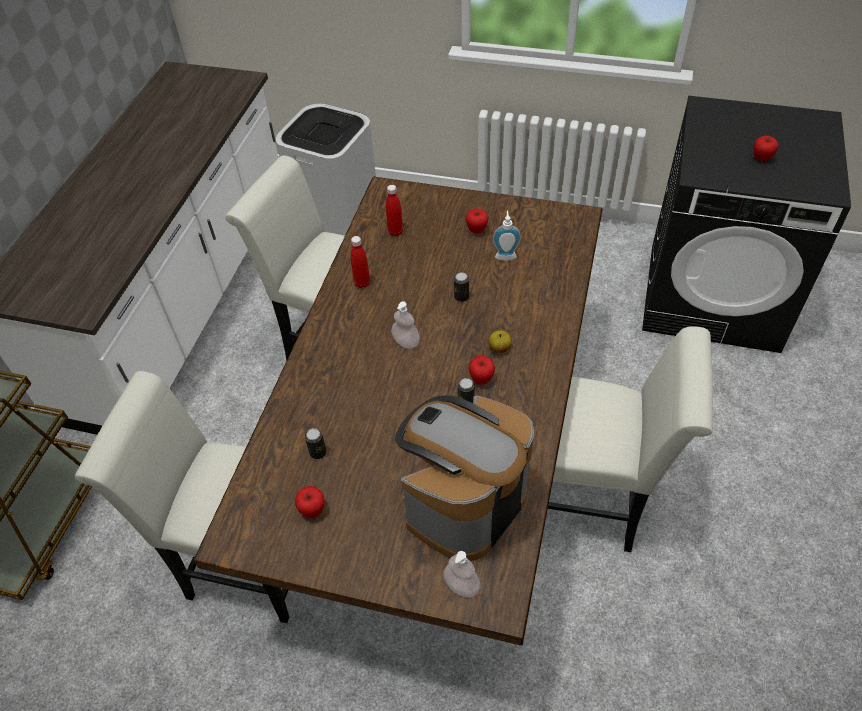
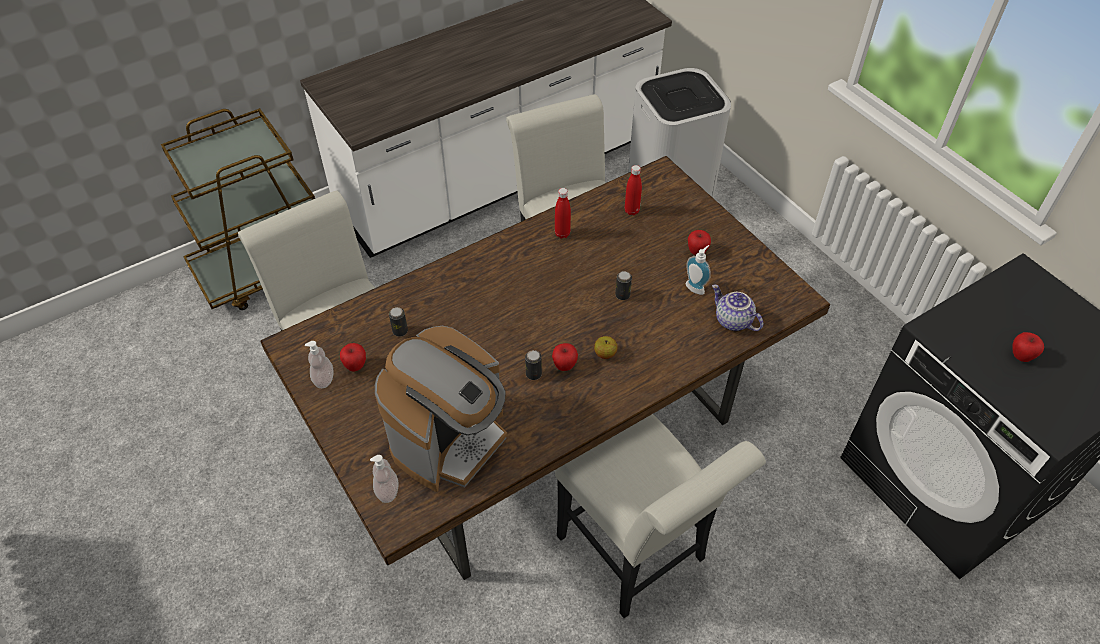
camera: 40 degrees right, 0 degrees up
soap dispenser [391,301,420,349] -> soap dispenser moved to [305,341,333,388]
coffee machine [395,395,534,561] -> coffee machine turned 135 degrees clockwise [375,326,507,492]
none -> teapot [712,284,763,331]

